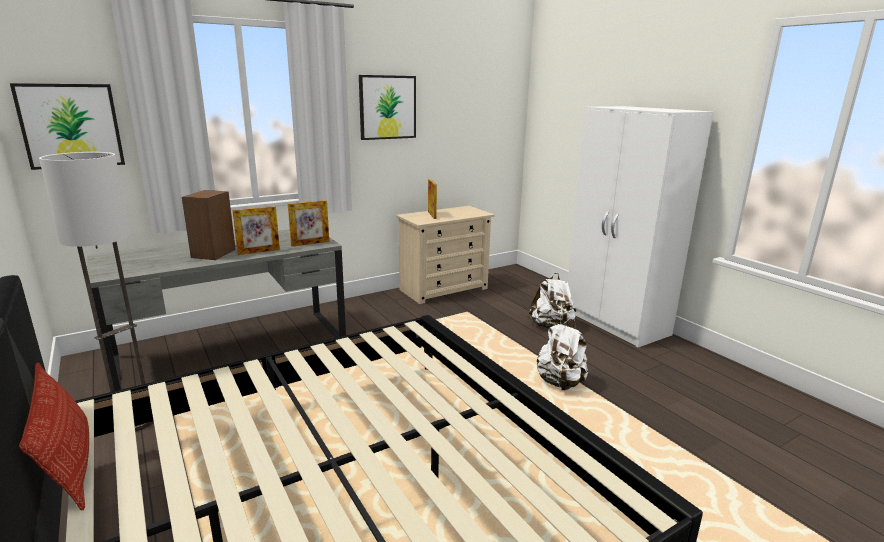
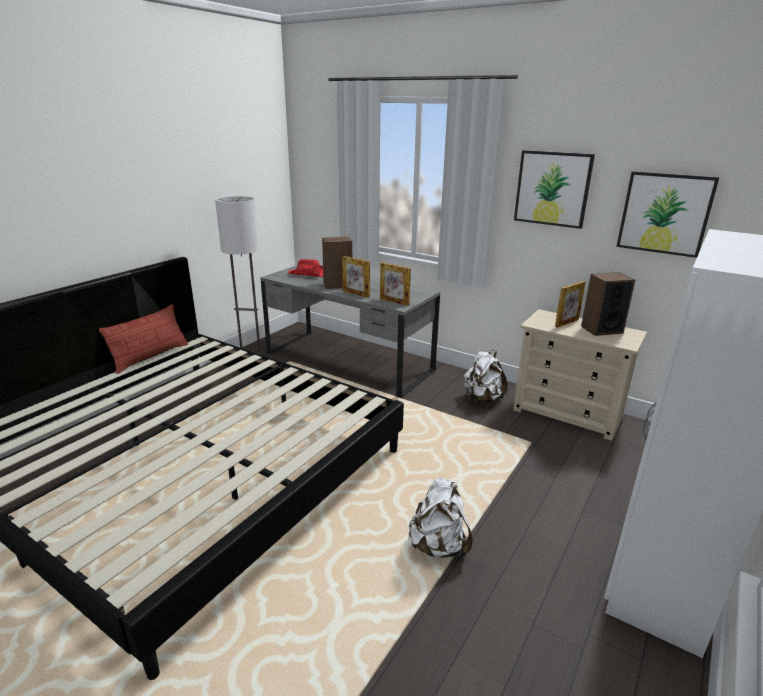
camera: 65 degrees right, 5 degrees up
picture [10,83,125,170] -> picture moved to [616,171,720,258]
white backpack [528,273,576,328] -> white backpack moved to [464,350,507,404]
none -> red hat [288,259,323,277]
none -> speaker [581,272,635,336]

